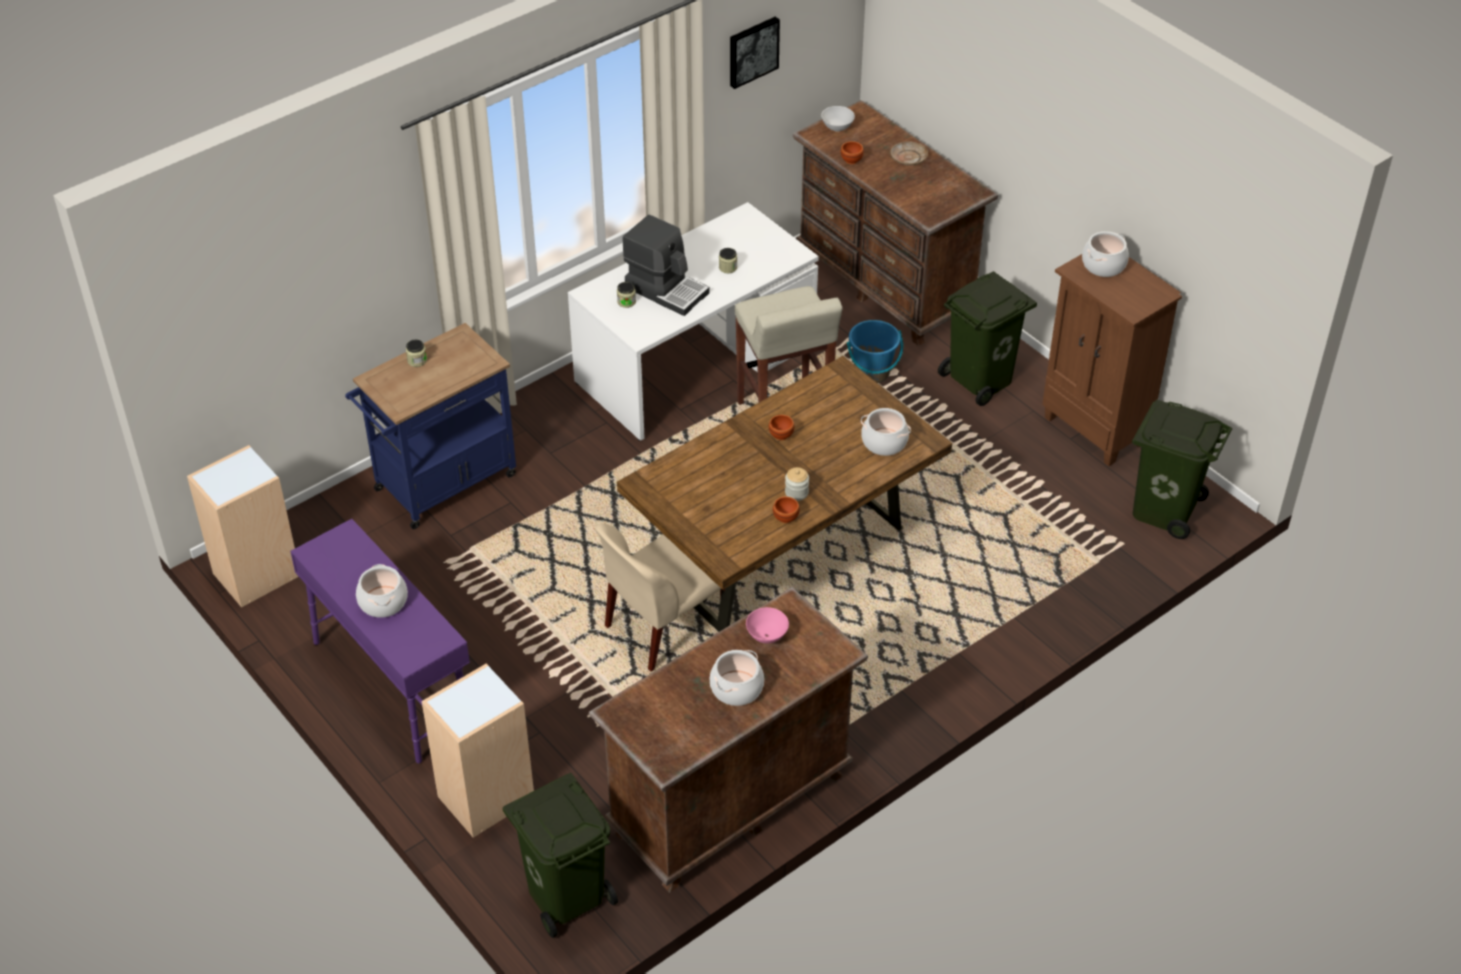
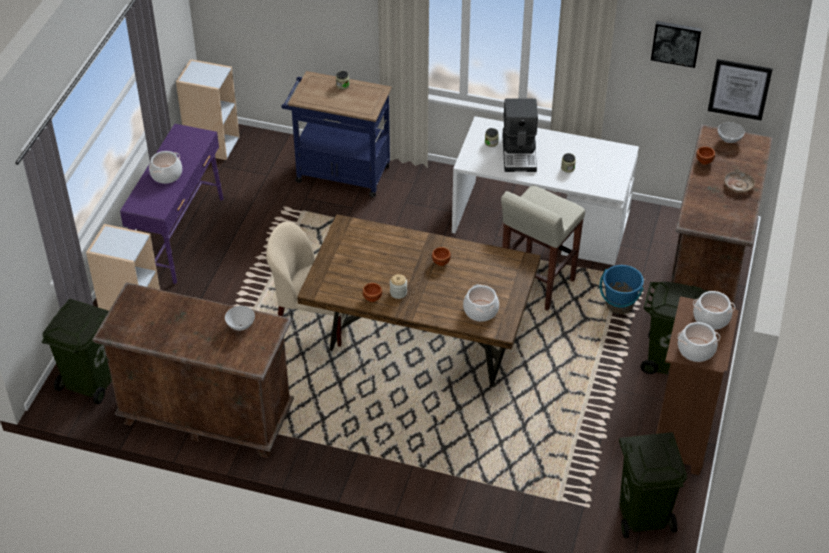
camera: 55 degrees right, 0 degrees up
cooking pot [710,650,764,706] -> cooking pot moved to [678,322,720,362]
pink bowl [746,607,789,643] -> white bowl [225,306,255,331]
none -> picture [708,59,773,121]

